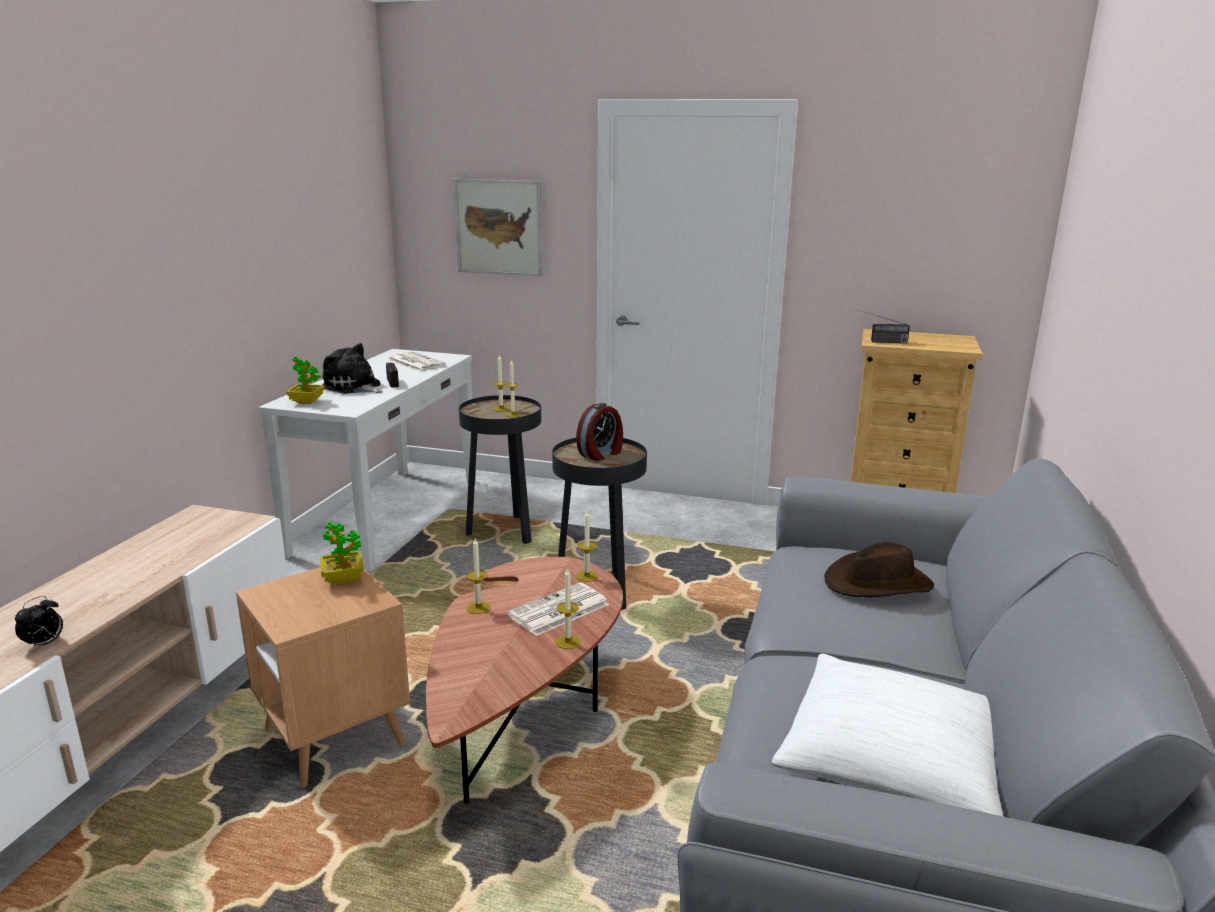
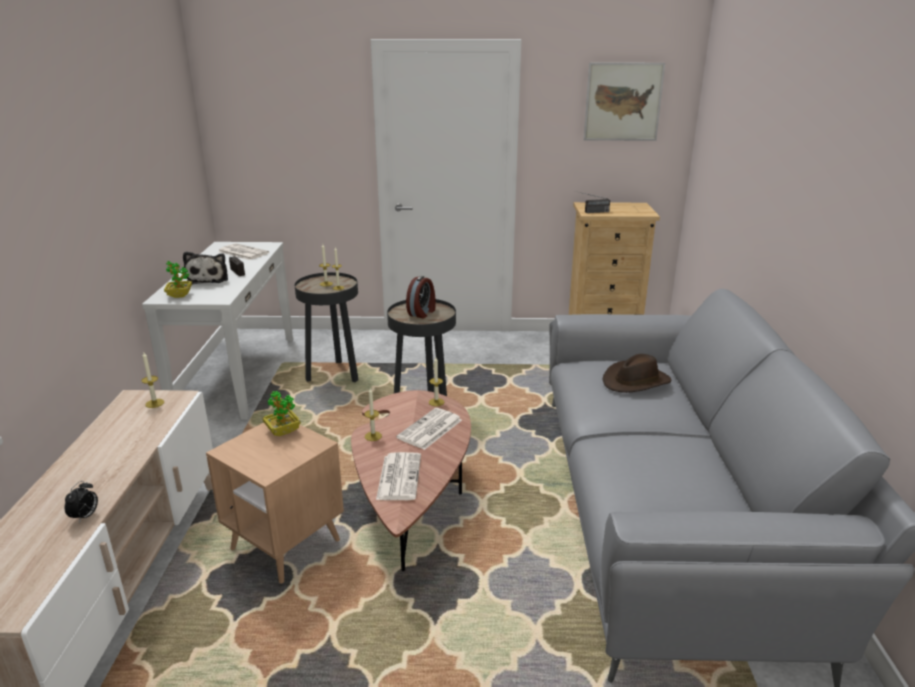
camera: 15 degrees left, 5 degrees up
plush toy [322,343,383,394] -> plush toy turned 120 degrees counterclockwise [183,251,228,284]
picture [454,179,543,276] -> picture moved to [583,62,665,141]
candle [555,568,581,649] -> candle moved to [141,352,164,408]
white pillow [771,654,1003,816] -> none
none -> newspaper [376,452,421,500]

